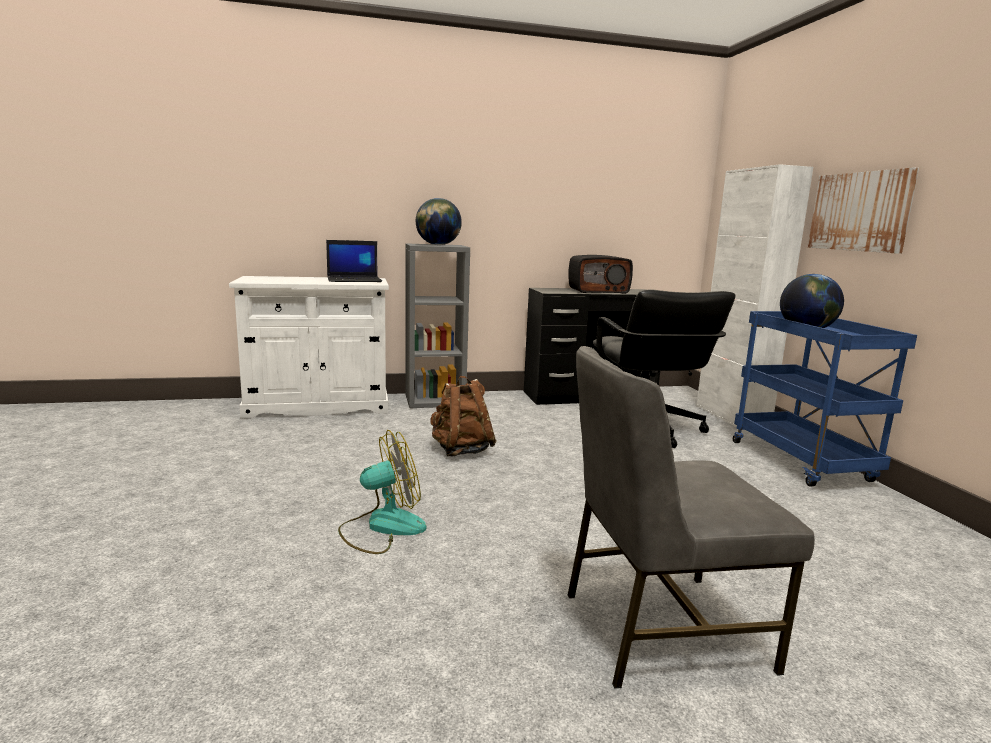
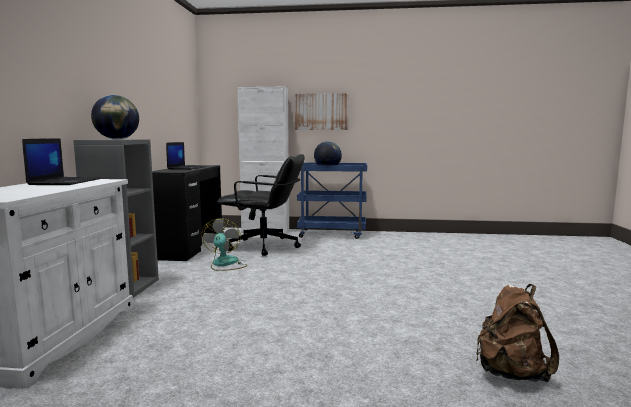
camera: 70 degrees left, 5 degrees down
fan [338,430,427,554] -> fan moved to [201,218,247,271]
brown backpack [430,376,497,457] -> brown backpack moved to [476,284,559,382]
radio [568,255,633,294] -> laptop [166,142,207,170]
grey chair [568,346,815,689] -> none

